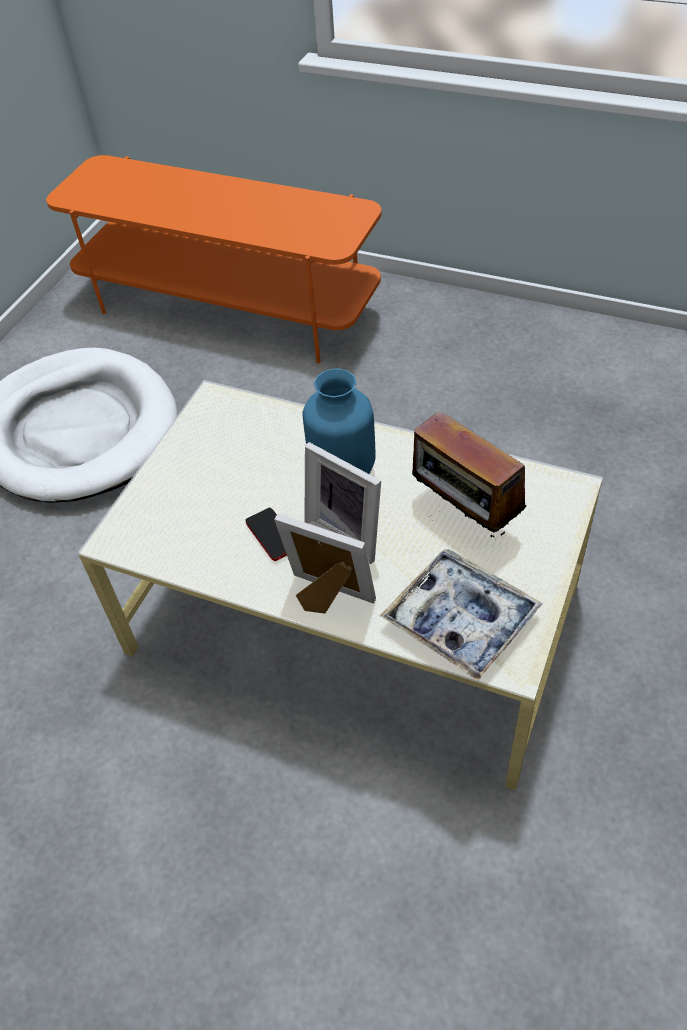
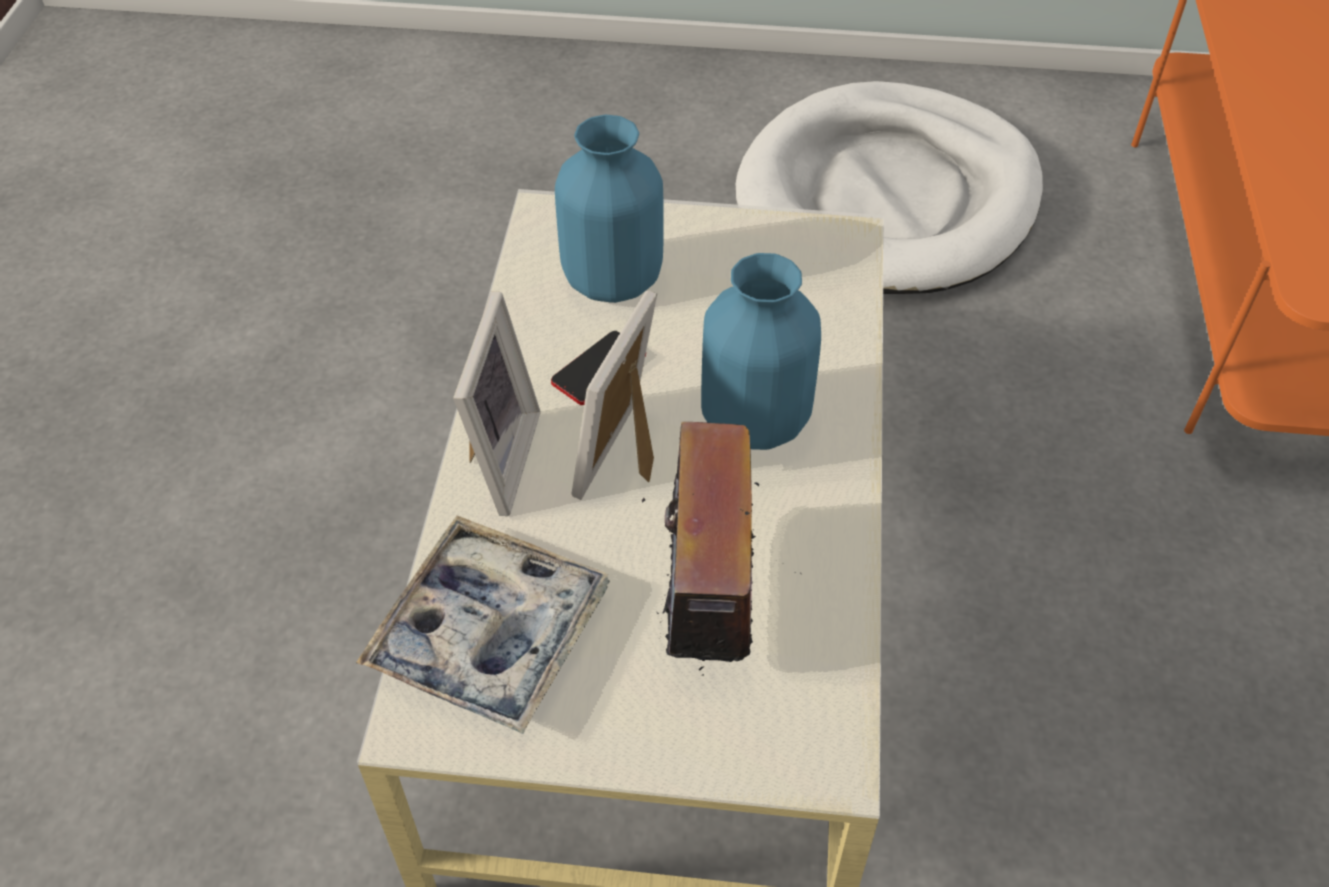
camera: 70 degrees right, 0 degrees up
radio [412,411,526,538] -> radio turned 150 degrees clockwise [642,422,777,676]
none -> blue vase [555,115,664,303]

